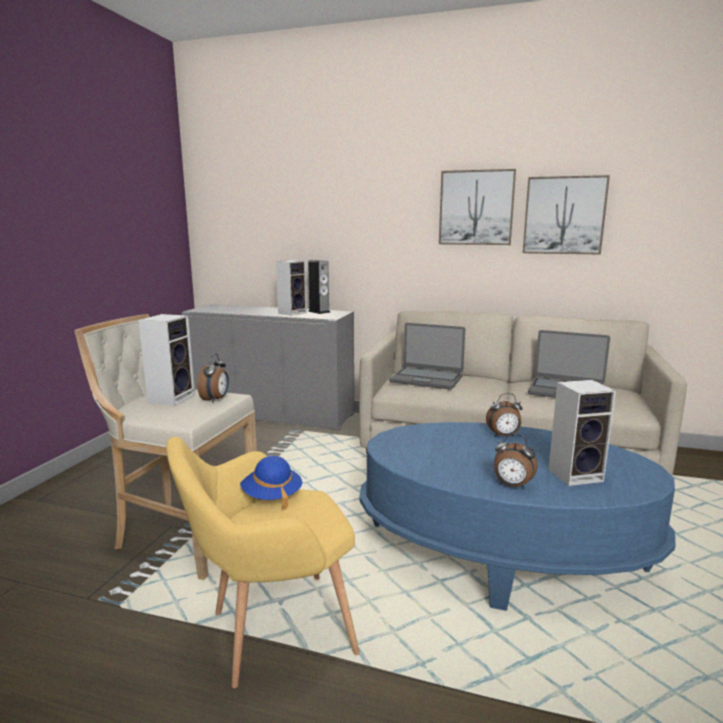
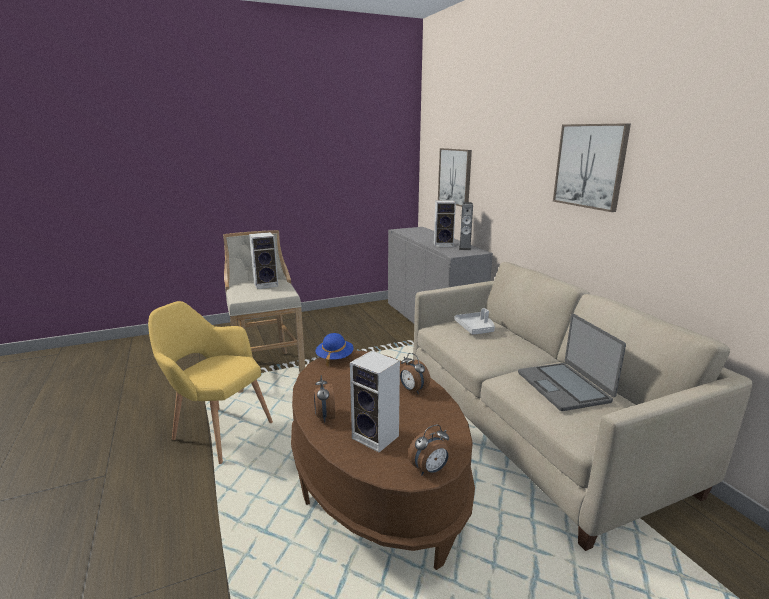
camera: 50 degrees right, 5 degrees up
alarm clock [197,353,229,403] -> alarm clock moved to [408,424,450,475]
blue hat [240,456,302,509] -> blue hat moved to [316,333,354,367]
blue coffee table [359,422,676,611] -> brown coffee table [291,350,475,570]
laptop [389,323,465,390] -> grey tray [455,308,495,335]
picture [523,175,610,255] -> picture moved to [438,148,472,207]

